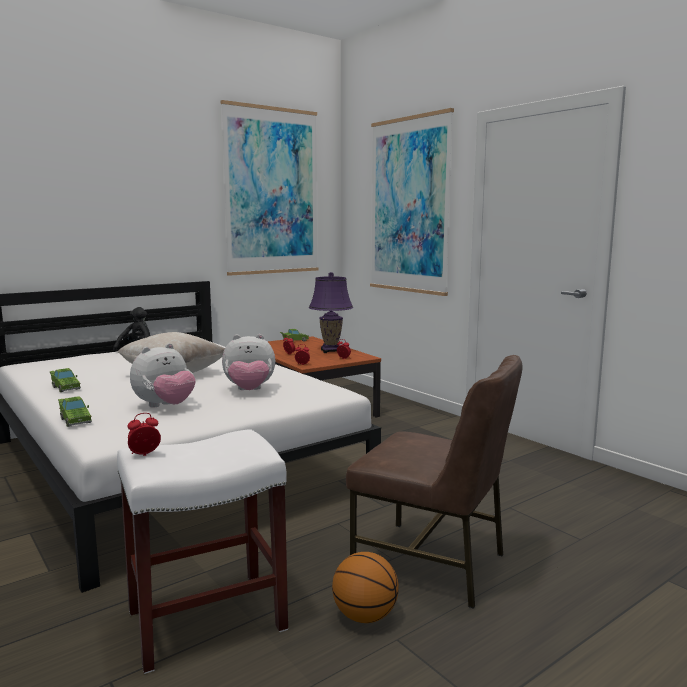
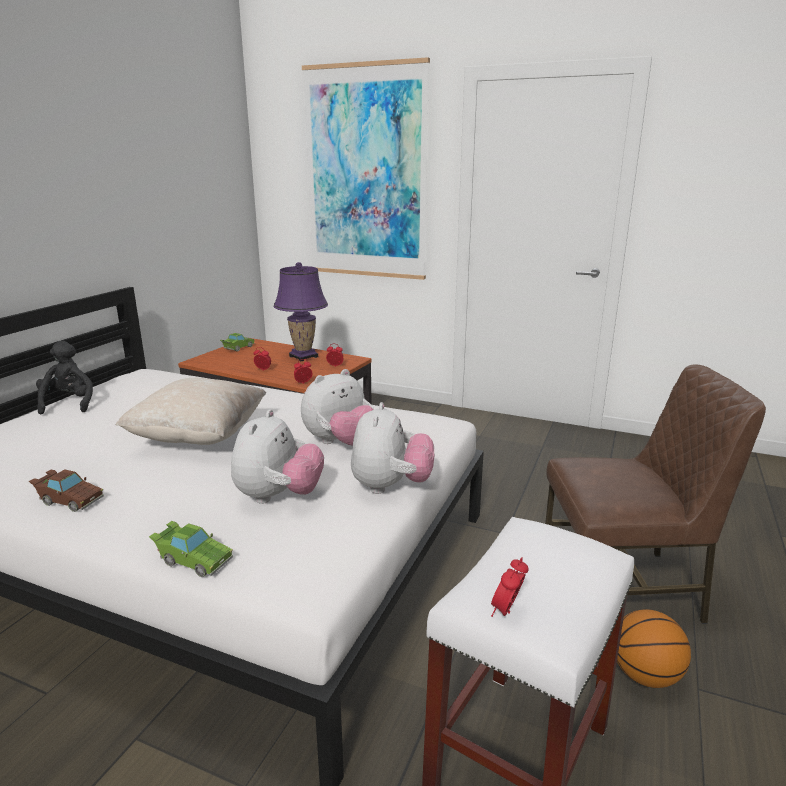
camera: 30 degrees left, 10 degrees up
green toy car [50,368,81,392] -> brown toy car [29,469,104,512]
picture [221,100,318,276] -> none
none -> plush toy [351,402,434,494]

